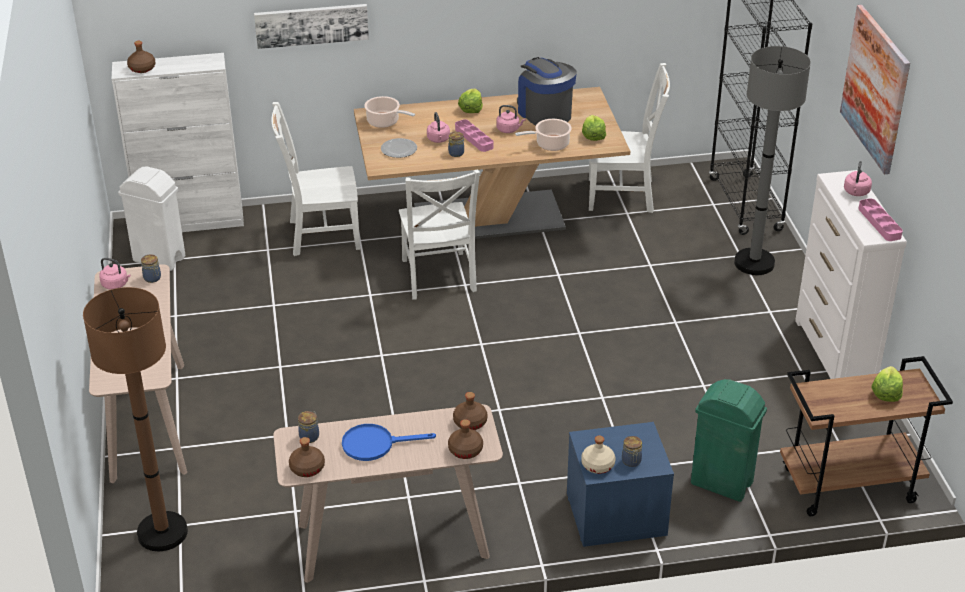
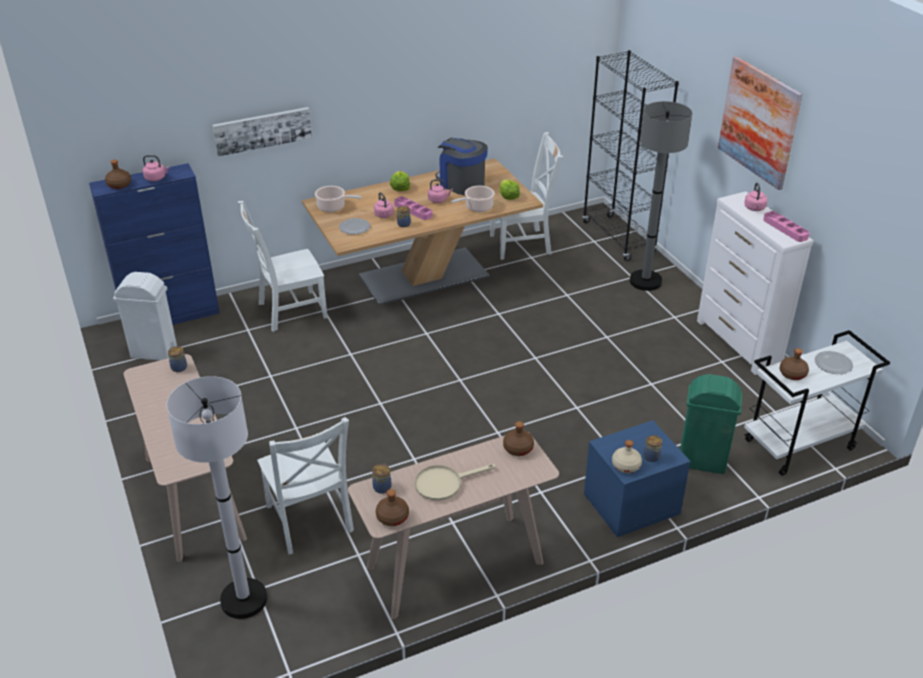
camera: 15 degrees left, 0 degrees up
brown floor lamp [83,287,188,551] -> white floor lamp [167,376,268,619]
pink kettle [99,258,131,289] -> pink kettle moved to [143,155,169,181]
white cabinet [112,53,244,232] -> blue cabinet [89,163,220,325]
blue frying pan [342,424,436,461] -> beige frying pan [414,464,496,501]
white chair [399,169,480,300] -> white chair moved to [257,417,354,554]
brown bottle [448,419,483,459] -> brown bottle moved to [780,348,809,380]
brown cart [780,356,953,516] -> white cart [744,330,890,476]
lettuce [872,366,903,402] -> plate [815,351,853,374]

